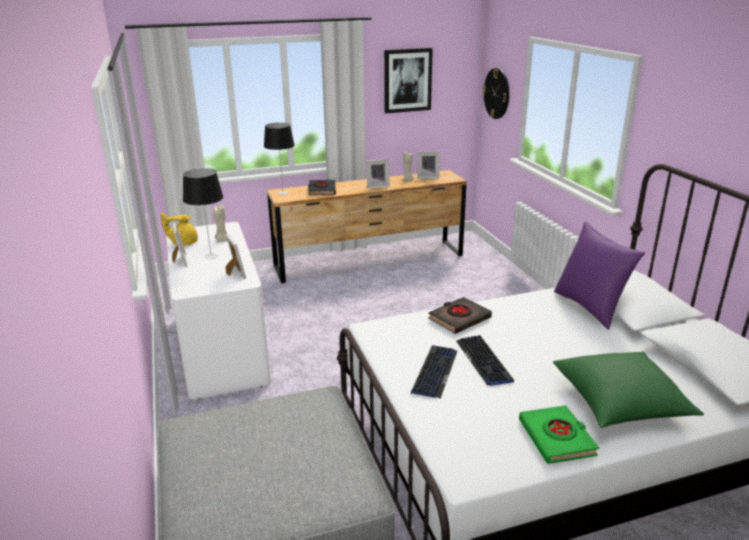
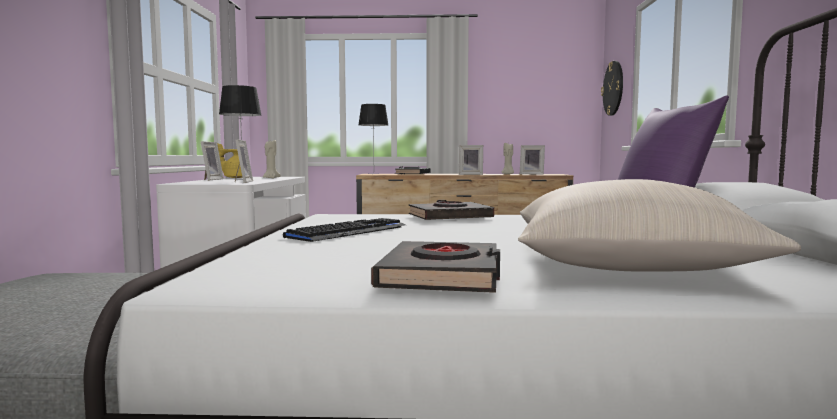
camera: 20 degrees right, 20 degrees down
picture [384,48,433,113] -> none
keyboard [456,335,514,386] -> none
green book [519,405,599,464] -> black book [371,241,500,293]
green pillow [553,351,704,428] -> beige pillow [518,179,801,272]

